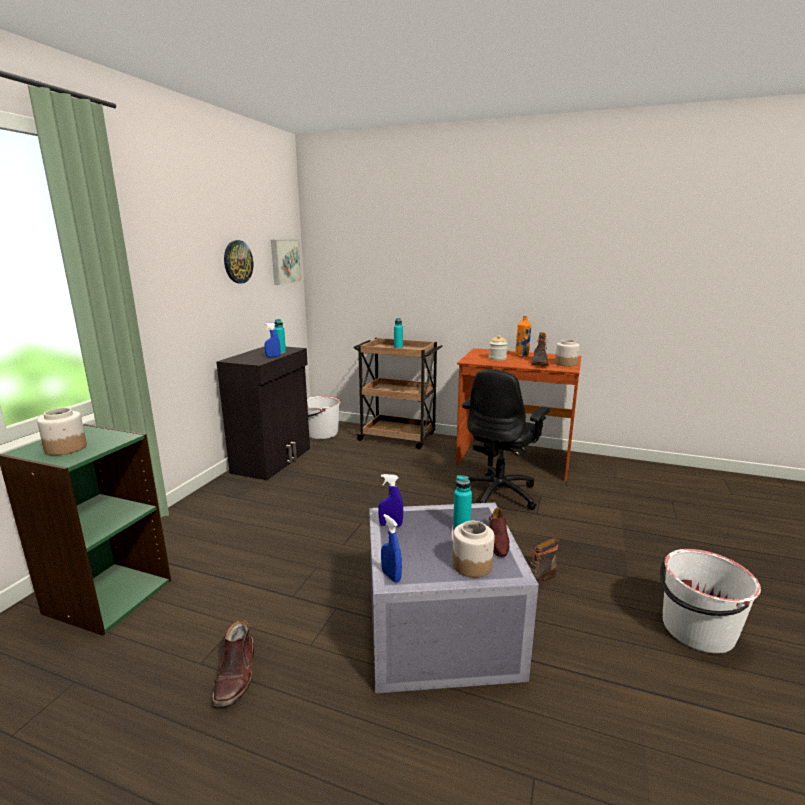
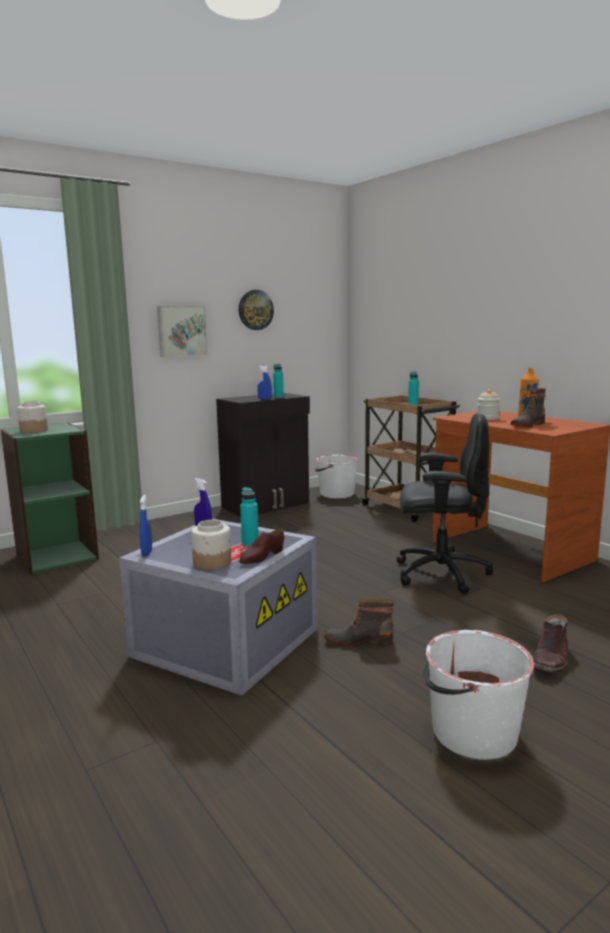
camera: 35 degrees right, 5 degrees down
brown boot [212,619,255,707] -> brown boot moved to [533,614,568,672]
picture [271,240,302,285] -> picture moved to [157,306,208,357]
black office chair [456,369,550,510] -> black office chair turned 150 degrees counterclockwise [396,413,493,594]
jar [555,340,580,367] -> none

